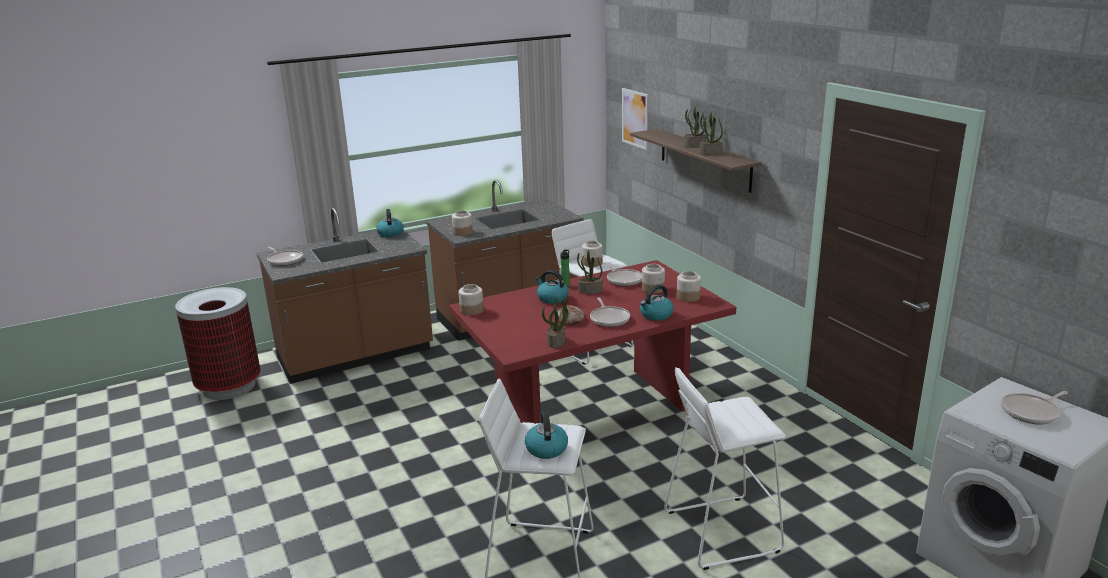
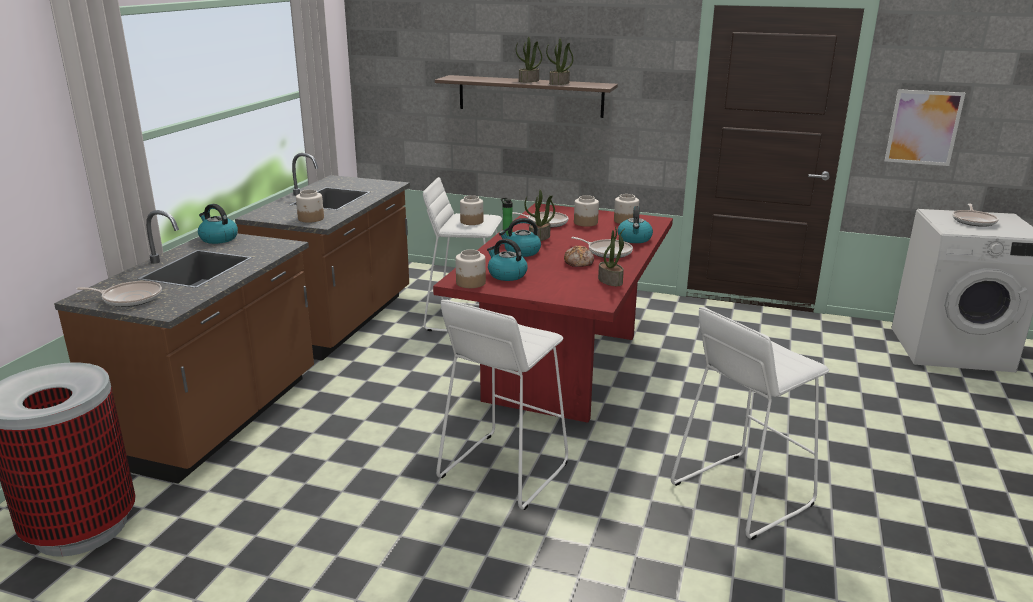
camera: 45 degrees left, 0 degrees up
kettle [525,411,568,459] -> kettle moved to [487,239,528,281]
picture [622,88,648,150] -> picture moved to [885,89,965,166]
white stool [664,367,786,570] -> white stool moved to [436,300,568,510]

